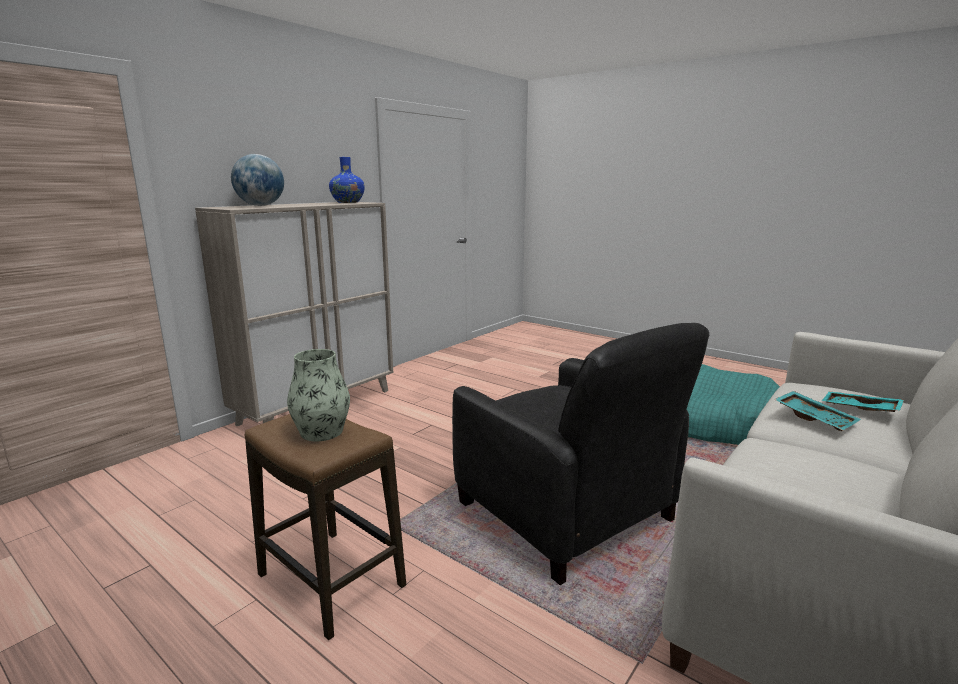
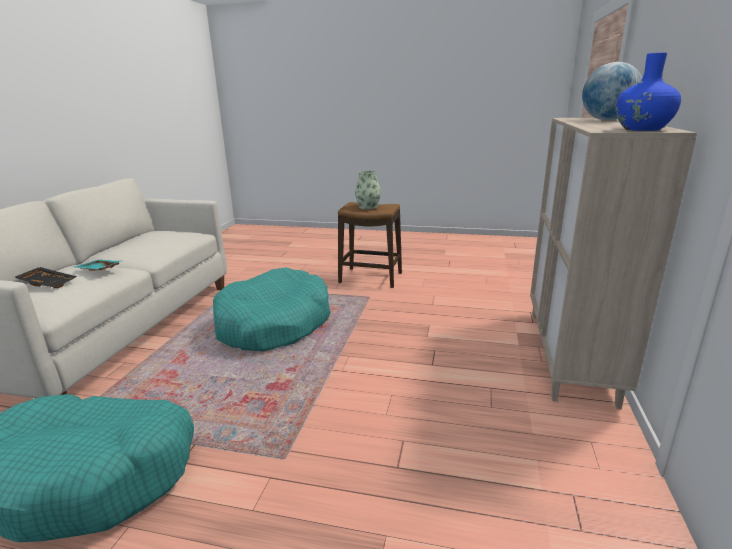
camera: 155 degrees right, 5 degrees up
black armchair [452,323,709,585] -> turquoise dog bed [213,267,330,351]
turquoise tray [821,392,904,412] -> black tray [14,267,77,288]

